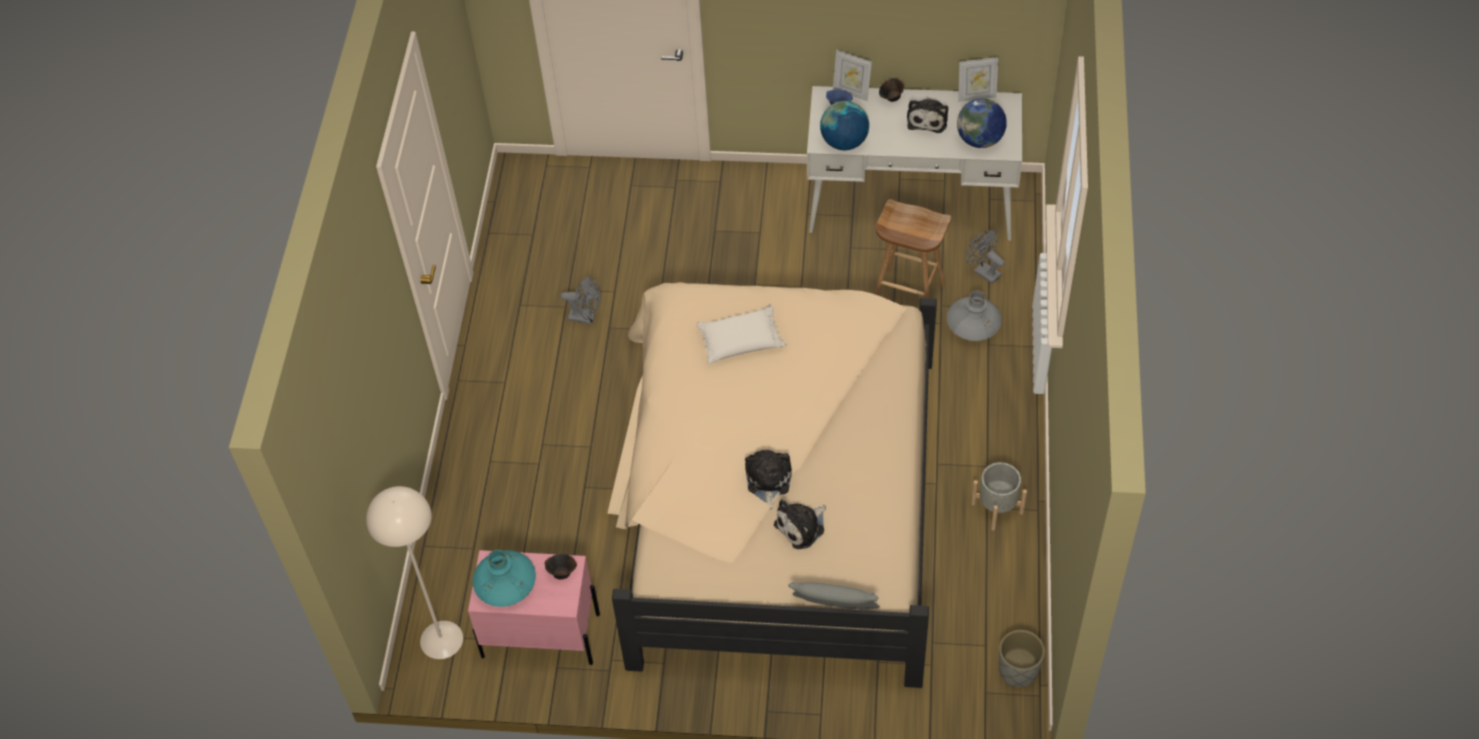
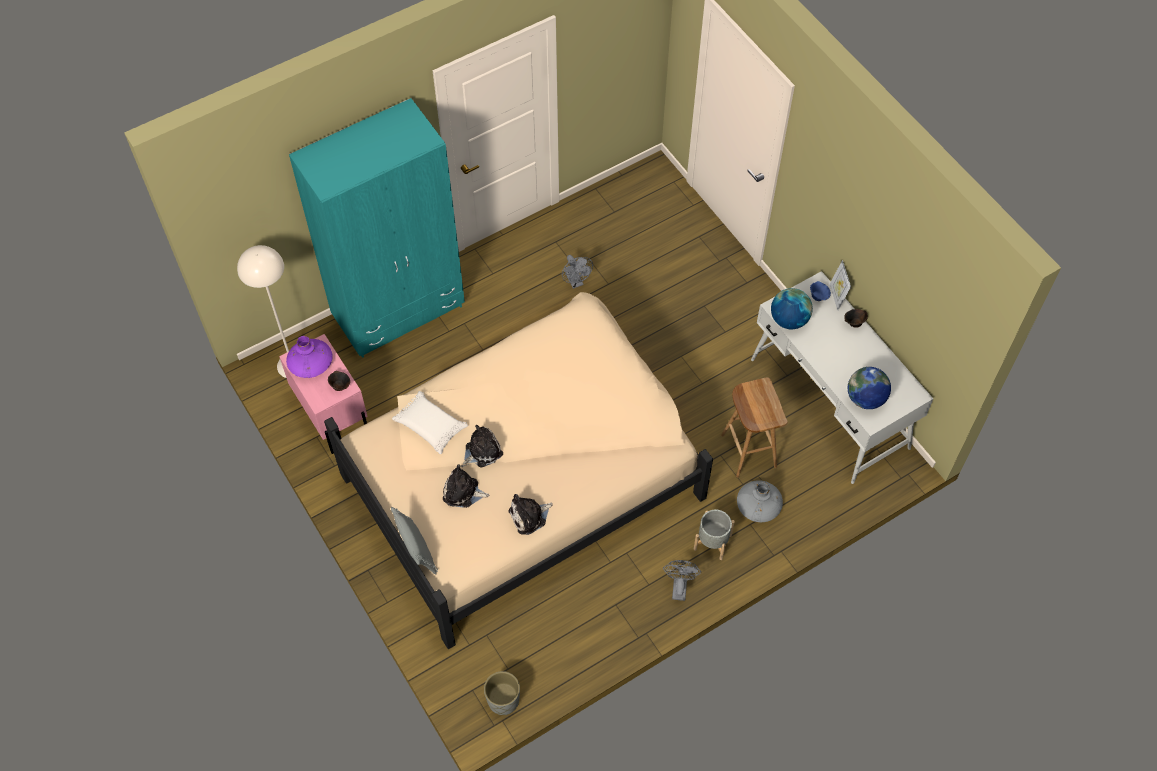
camera: 50 degrees right, 5 degrees up
turquoise vase [473,550,536,607] -> purple vase [286,336,333,378]
white pillow [696,305,786,364] -> white pillow moved to [392,391,468,454]
plush toy [907,97,948,133] -> plush toy moved to [508,494,553,535]
picture frame [958,57,998,102] -> none
grey fan [966,230,1005,284] -> grey fan moved to [663,560,701,601]
grey planter [971,462,1027,530] -> grey planter moved to [694,509,735,560]
none -> turquoise wardrobe [289,98,465,358]

